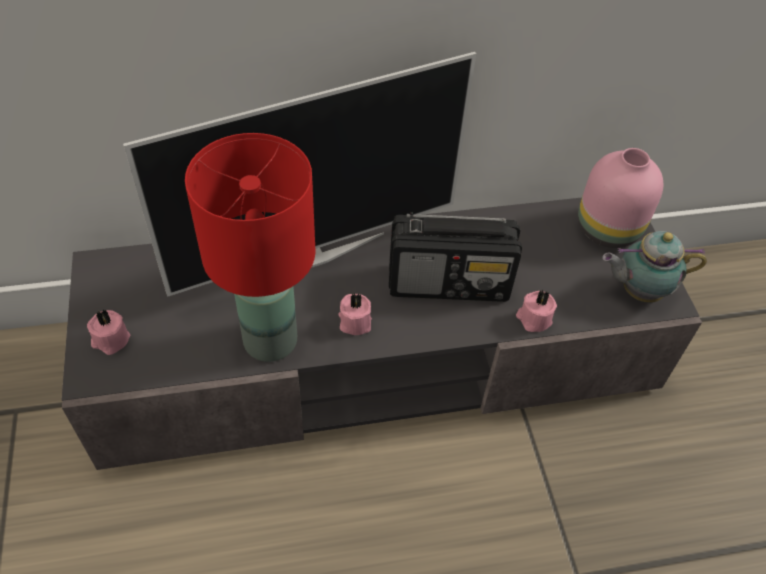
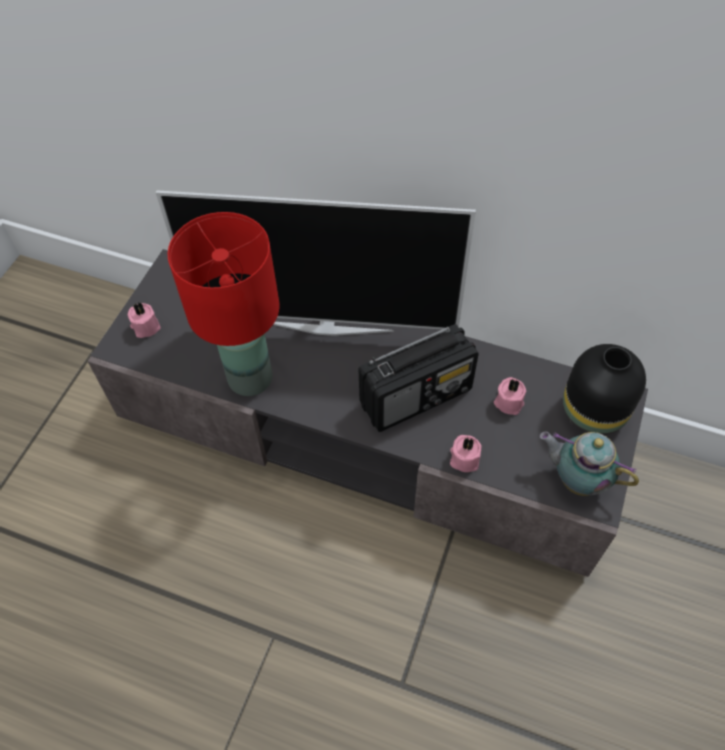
camera: 35 degrees right, 5 degrees up
pink candle [339,293,372,335] -> pink candle moved to [494,377,527,415]
radio [389,212,522,302] -> radio turned 60 degrees counterclockwise [358,324,479,432]
pink vase [578,148,663,248] -> black vase [563,344,646,435]

